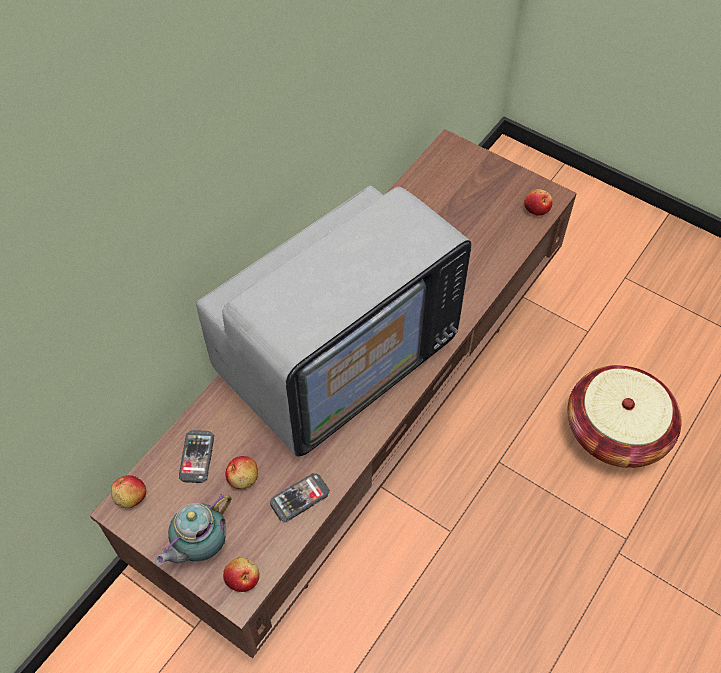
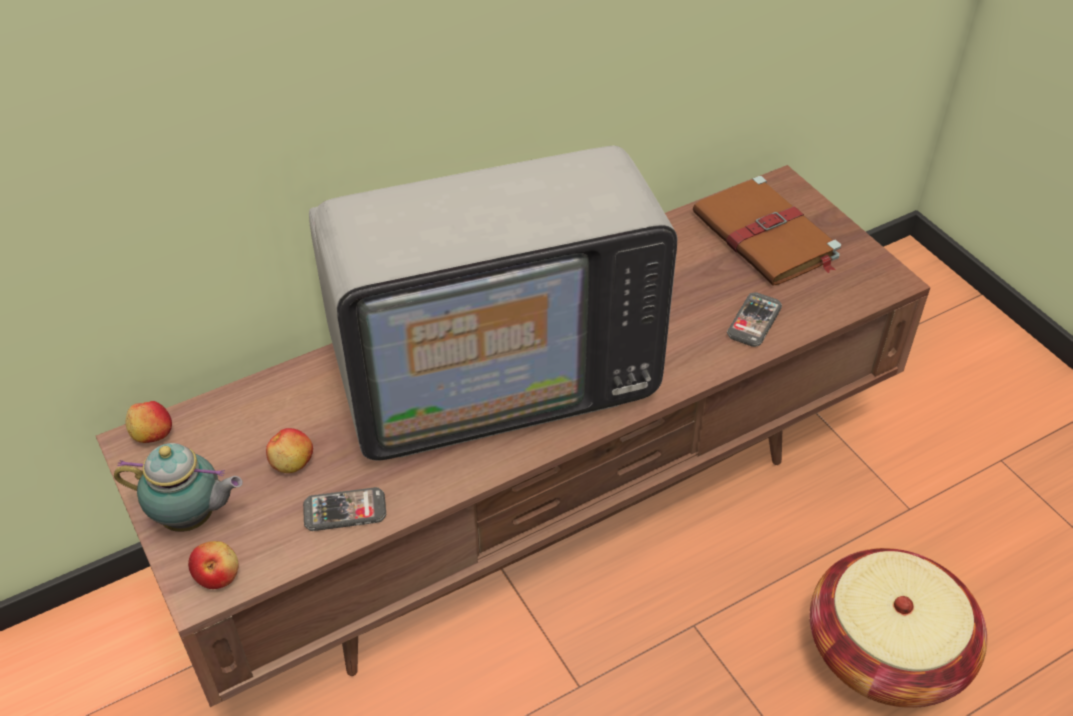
camera: 25 degrees right, 10 degrees down
teapot [155,494,232,565] -> teapot turned 150 degrees counterclockwise [114,443,243,532]
phone [179,430,214,483] -> phone moved to [727,292,782,347]
apple [524,189,553,216] -> none
none -> brown book [693,176,841,286]

